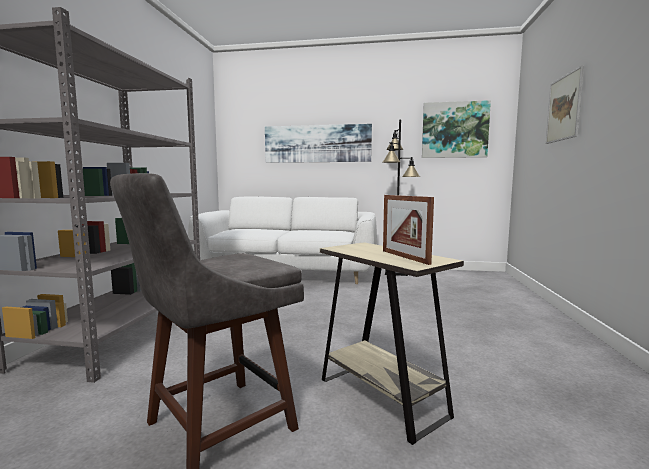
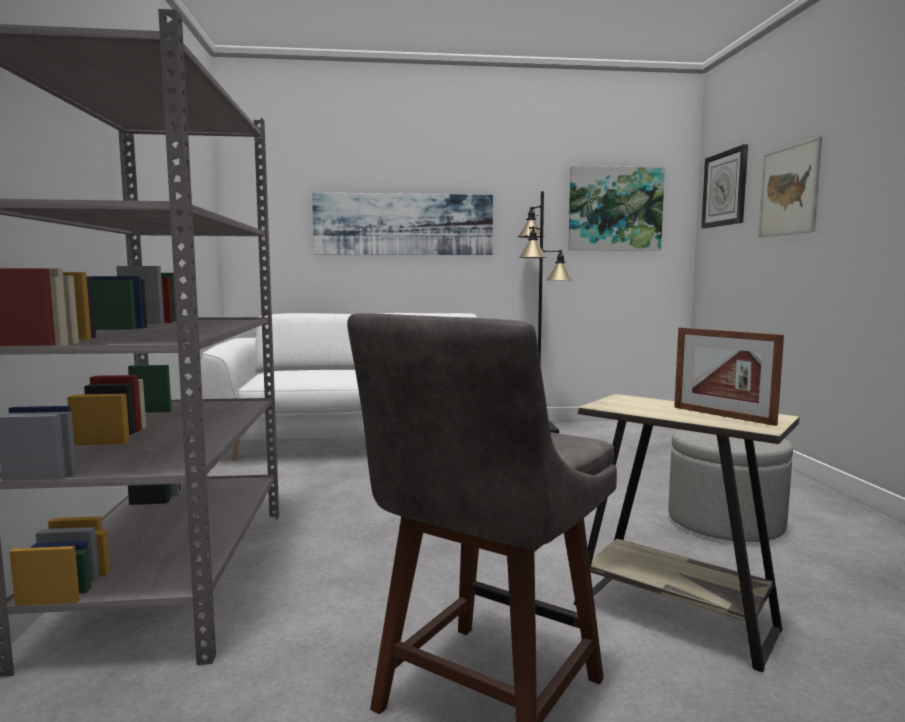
camera: 15 degrees left, 0 degrees up
none -> grey ottoman [668,429,793,542]
none -> wall clock [701,144,748,228]

